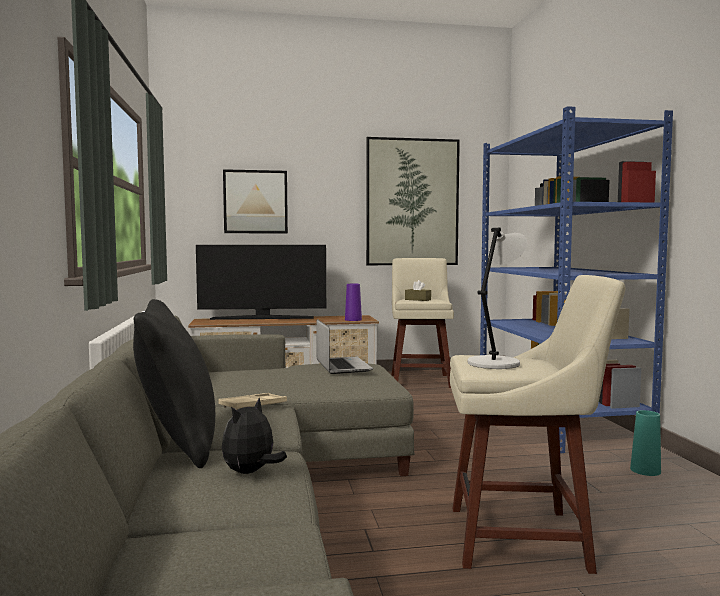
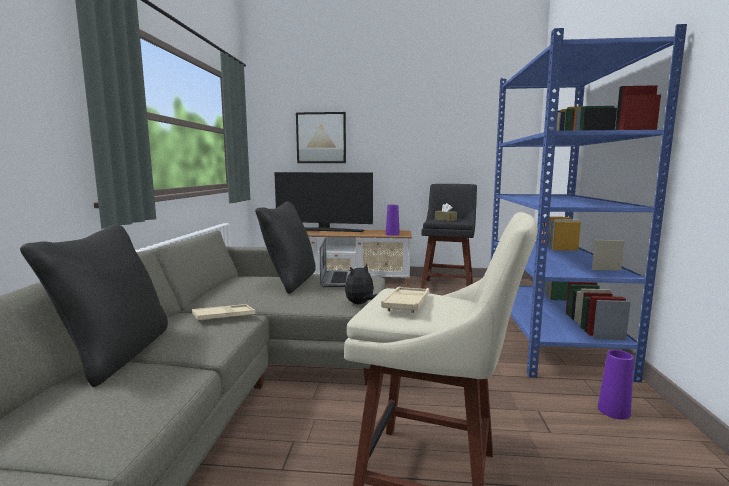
camera: 15 degrees right, 5 degrees up
plush toy [222,398,287,474] -> plush toy moved to [345,263,379,304]
picture [366,137,460,265] -> none
beige stool [391,258,454,388] -> black stool [421,184,477,289]
grey table lamp [467,228,528,369] -> beige tray [381,286,430,313]
turquoise vase [630,410,661,476] -> purple vase [598,350,634,420]
none -> black pillow [255,202,316,294]

